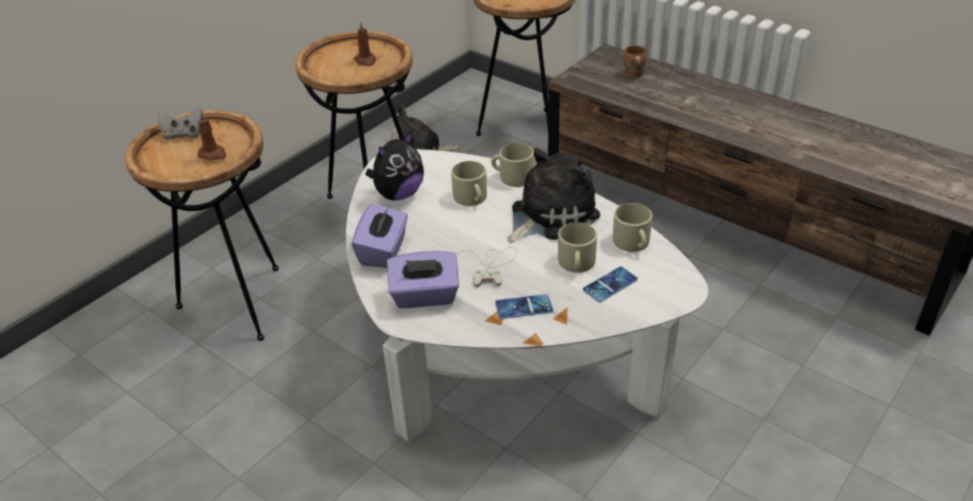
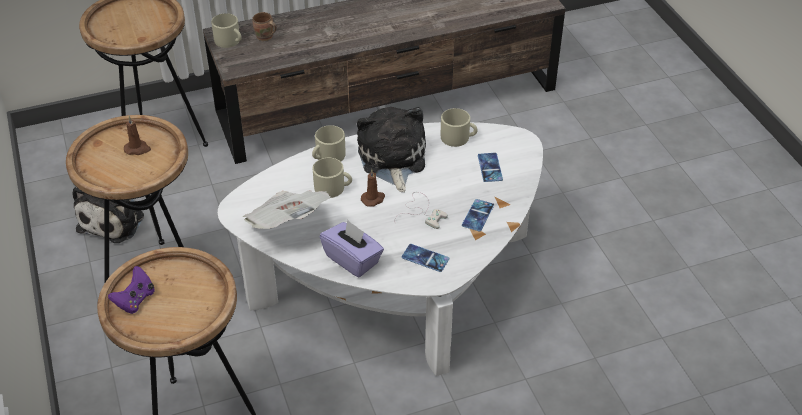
camera: 60 degrees left, 5 degrees up
grey game controller [158,107,204,140] -> purple game controller [108,266,155,314]
brown candle [197,111,226,160] -> brown candle moved to [361,169,385,207]
plush toy [365,131,424,200] -> newspaper [243,191,331,229]
purple tissue box [387,251,459,308] -> phone [402,244,449,272]
beige mug [558,222,597,273] -> beige mug moved to [211,13,242,48]

